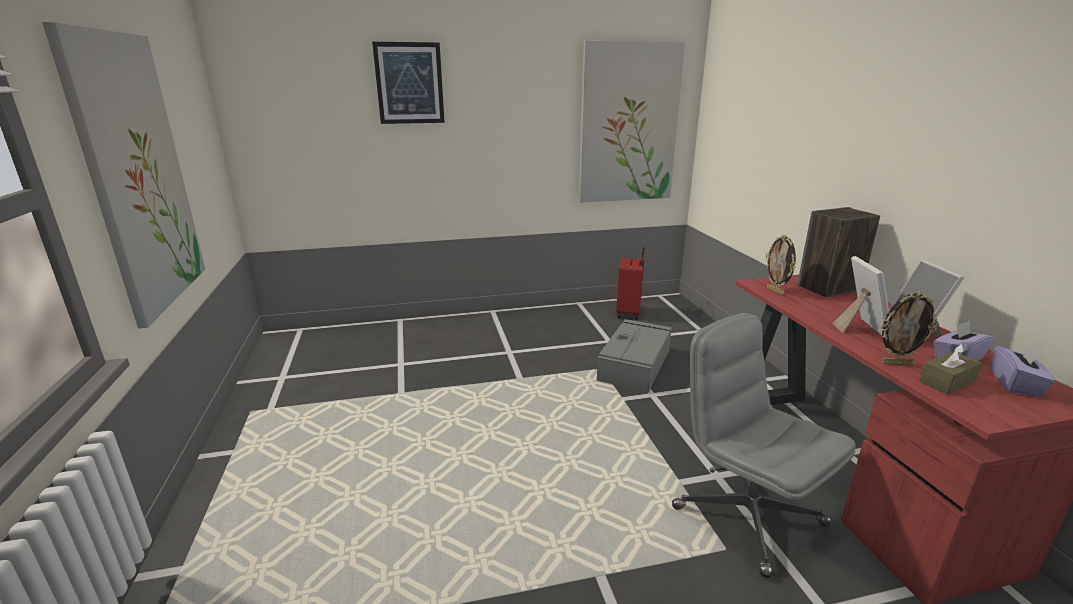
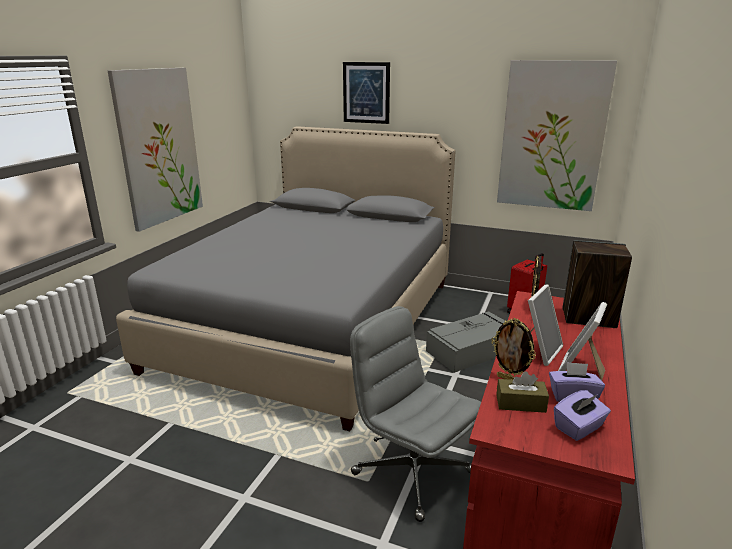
camera: 35 degrees right, 0 degrees up
grey office chair [672,313,856,578] -> grey office chair turned 45 degrees counterclockwise [350,306,481,522]
none -> grey bed [116,126,455,432]

